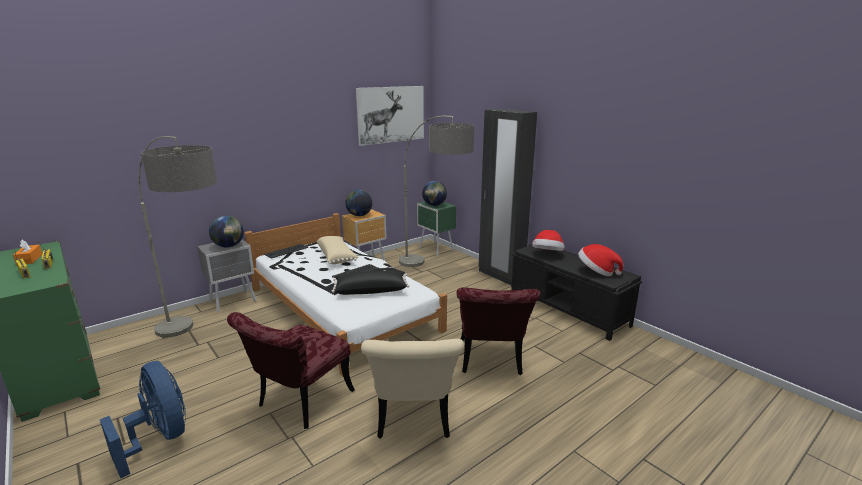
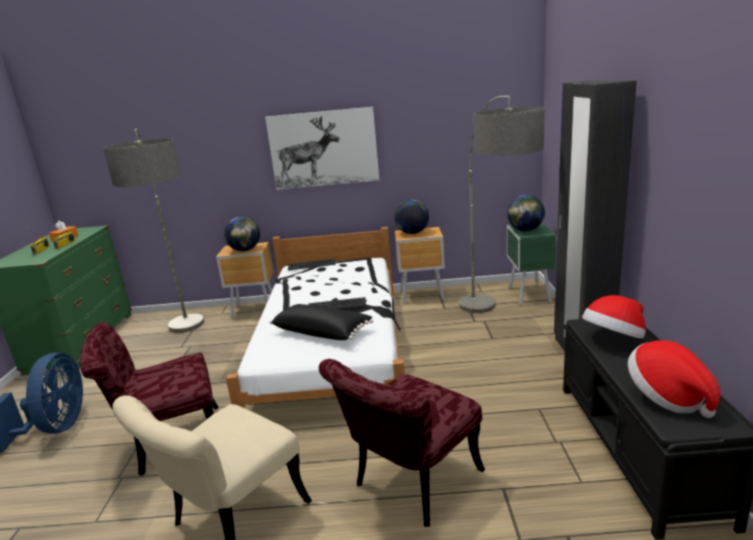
camera: 40 degrees right, 0 degrees up
grey nightstand [197,239,256,312] -> brown nightstand [216,242,273,318]
beige pillow [317,236,358,264] -> none
picture [356,86,424,146] -> picture moved to [265,107,379,190]

